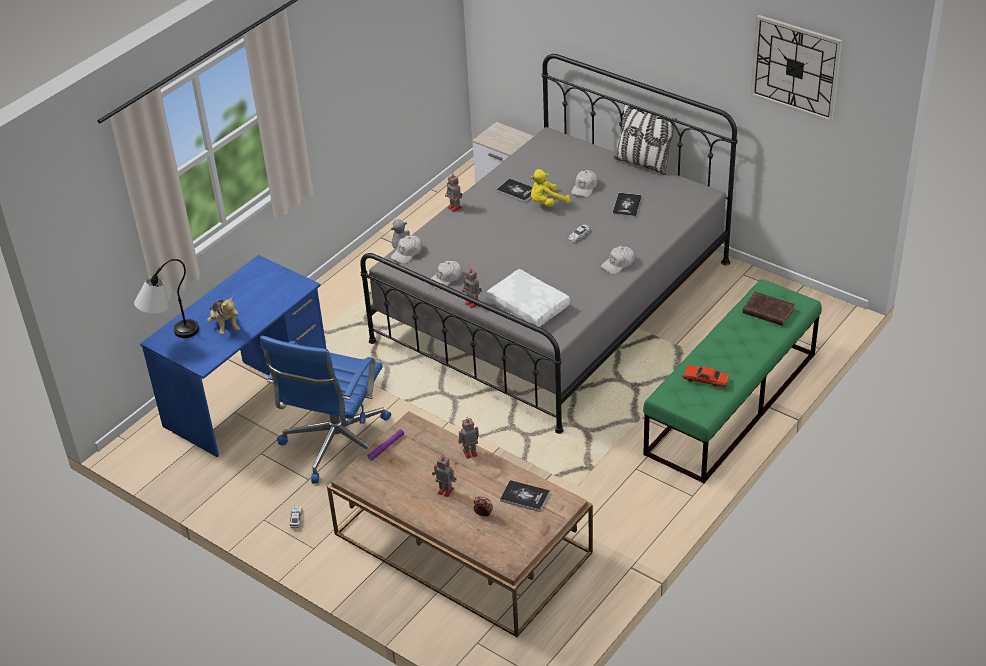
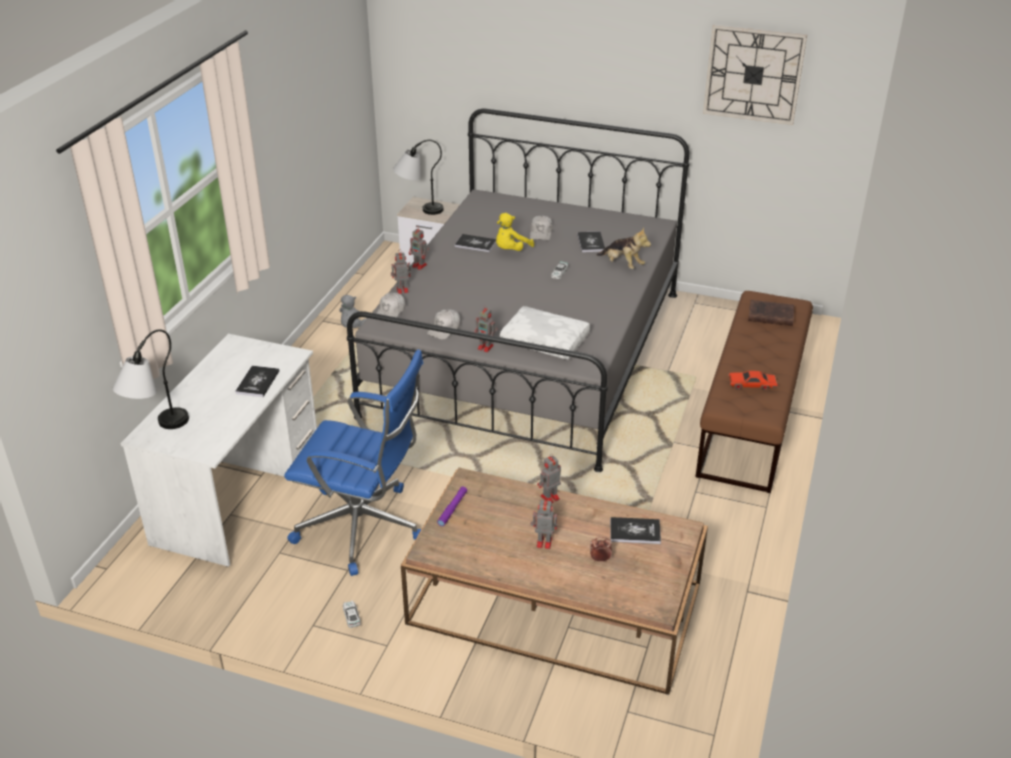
camera: 20 degrees left, 5 degrees down
blue desk [140,255,326,457] -> white desk [120,334,317,567]
plush toy [207,296,240,335] -> plush toy moved to [597,228,651,269]
blue office chair [260,336,391,483] -> blue office chair turned 75 degrees counterclockwise [284,350,423,576]
white cap [601,246,635,274] -> none
pillow [613,102,677,175] -> none
green bench [643,279,822,484] -> brown bench [696,291,813,493]
none -> book [235,366,279,397]
none -> toy robot [391,249,411,294]
none -> table lamp [393,140,443,215]

